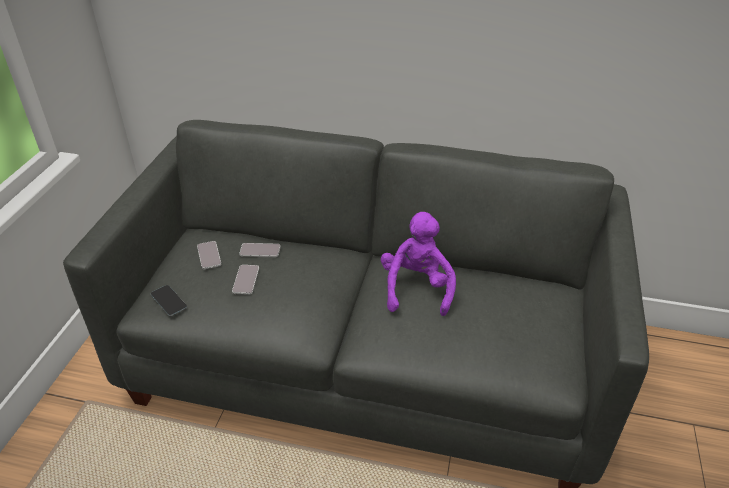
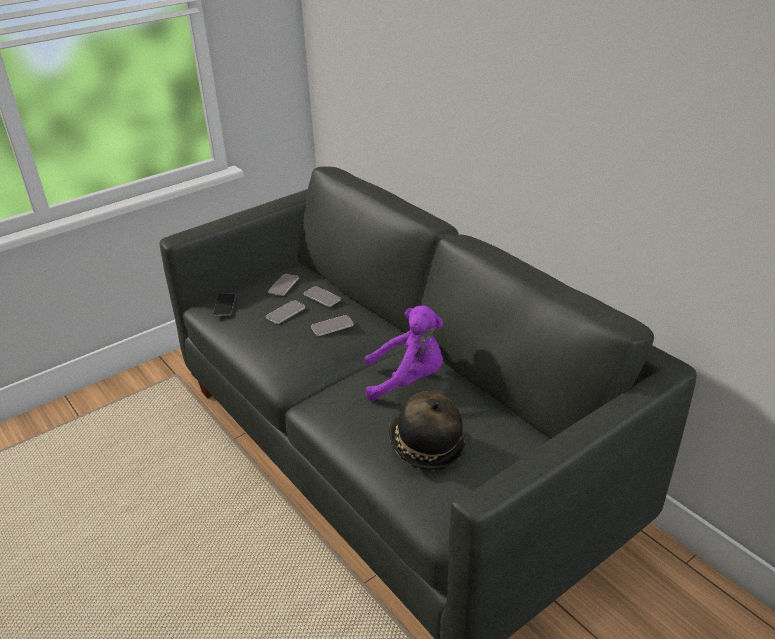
camera: 40 degrees right, 5 degrees down
purple plush toy [381,212,456,316] -> purple plush toy turned 45 degrees clockwise [365,306,443,401]
none -> phone [311,315,354,336]
none -> hat [389,391,465,471]

